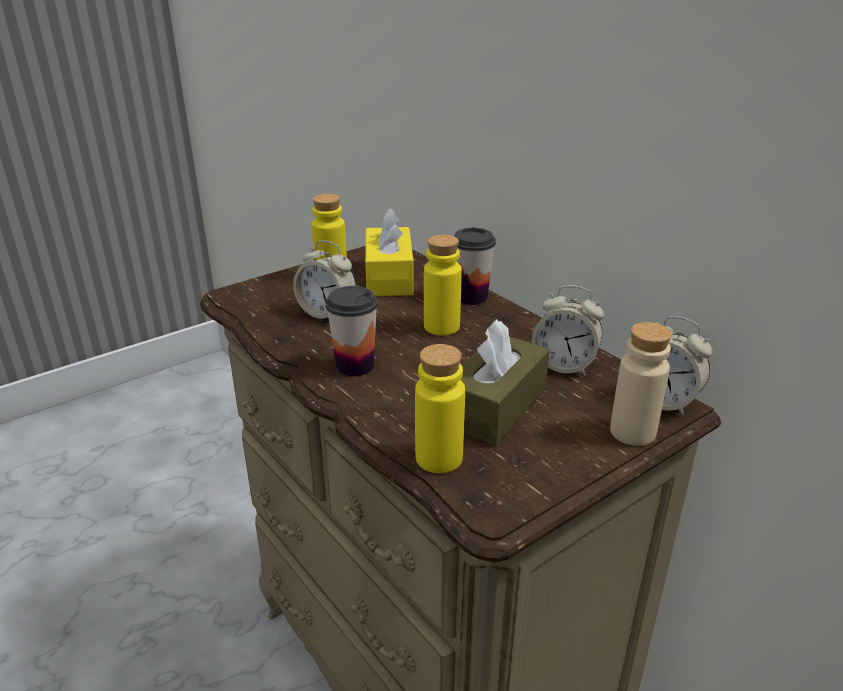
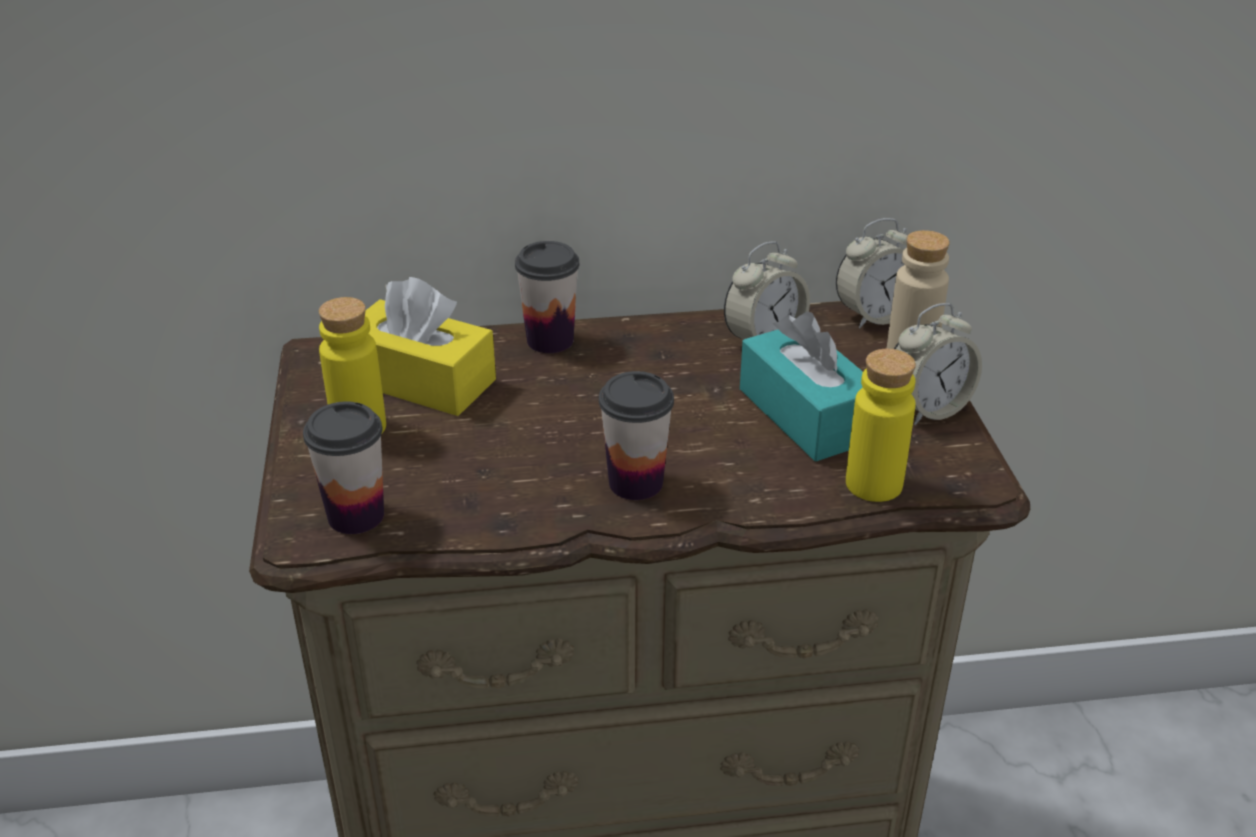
camera: 60 degrees left, 5 degrees up
alarm clock [293,240,357,319] -> alarm clock moved to [894,303,982,425]
yellow bottle [424,234,462,336] -> none
brown tissue box [461,319,550,446] -> turquoise tissue box [740,312,863,462]
none -> cup [303,401,384,534]

